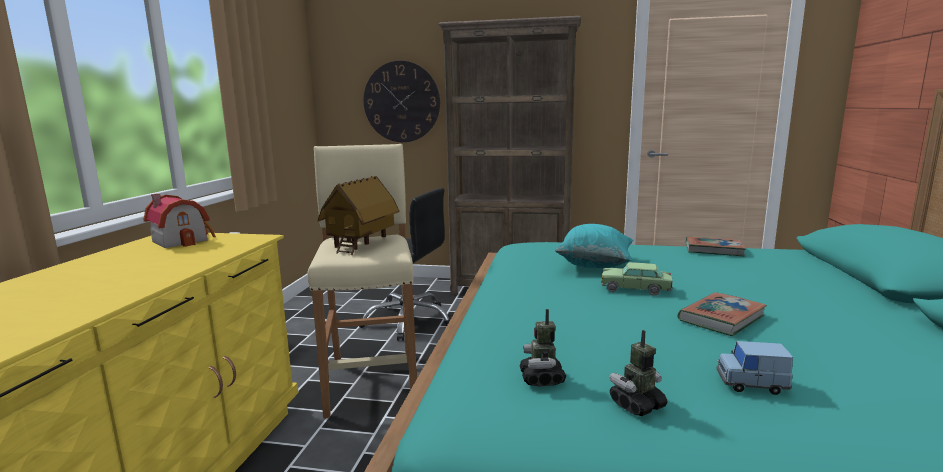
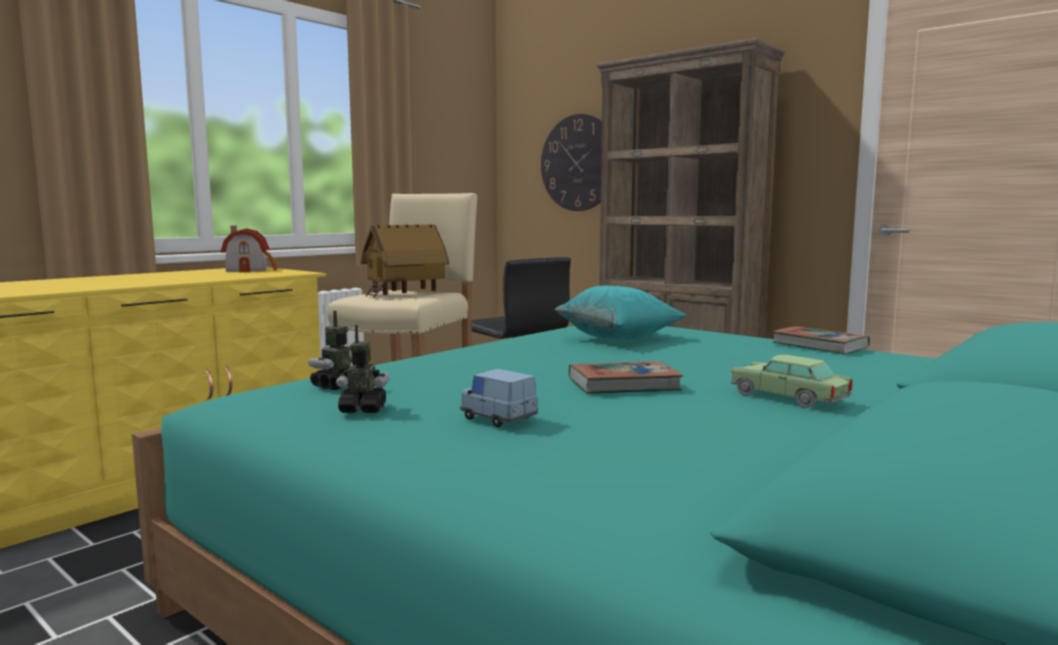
camera: 30 degrees right, 5 degrees down
toy car [601,262,672,296] -> toy car moved to [731,355,853,408]

